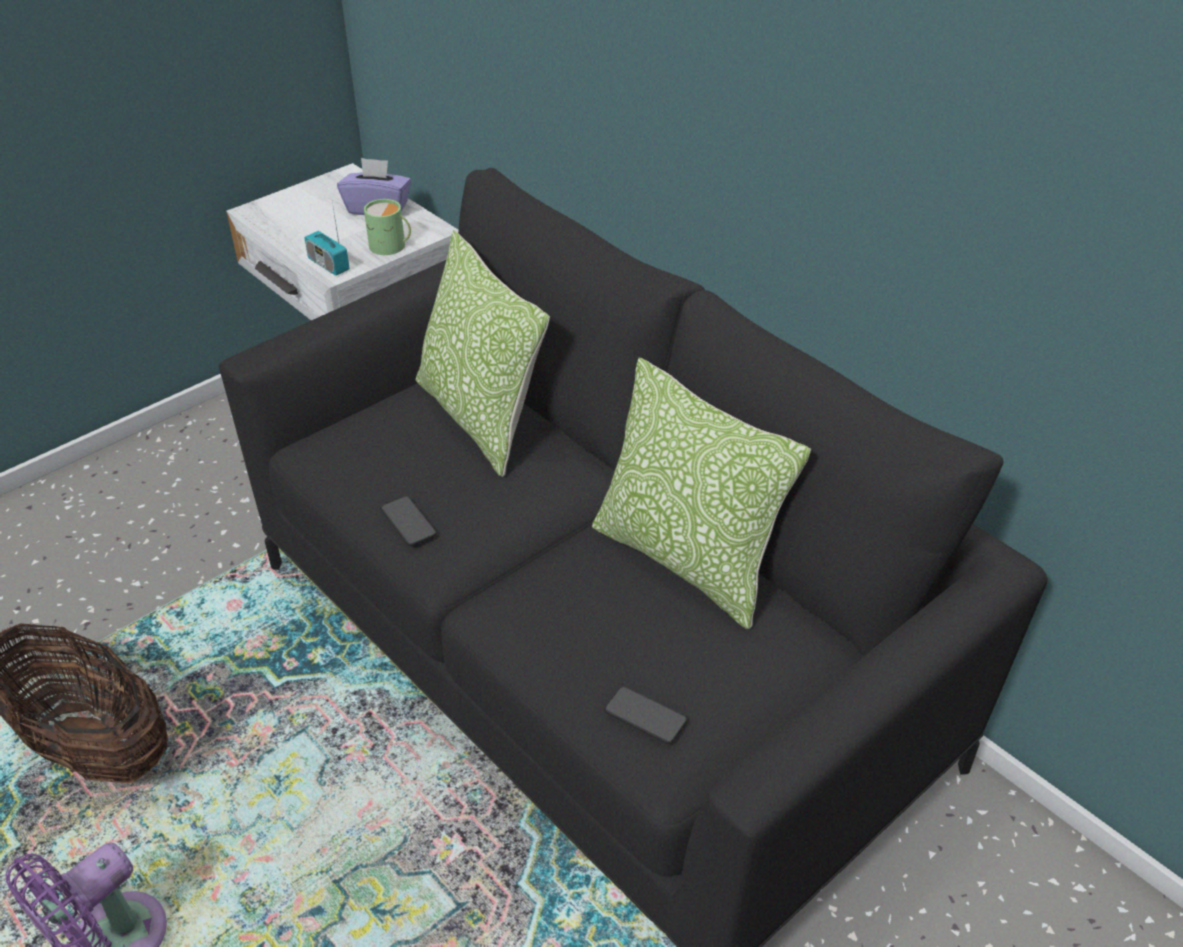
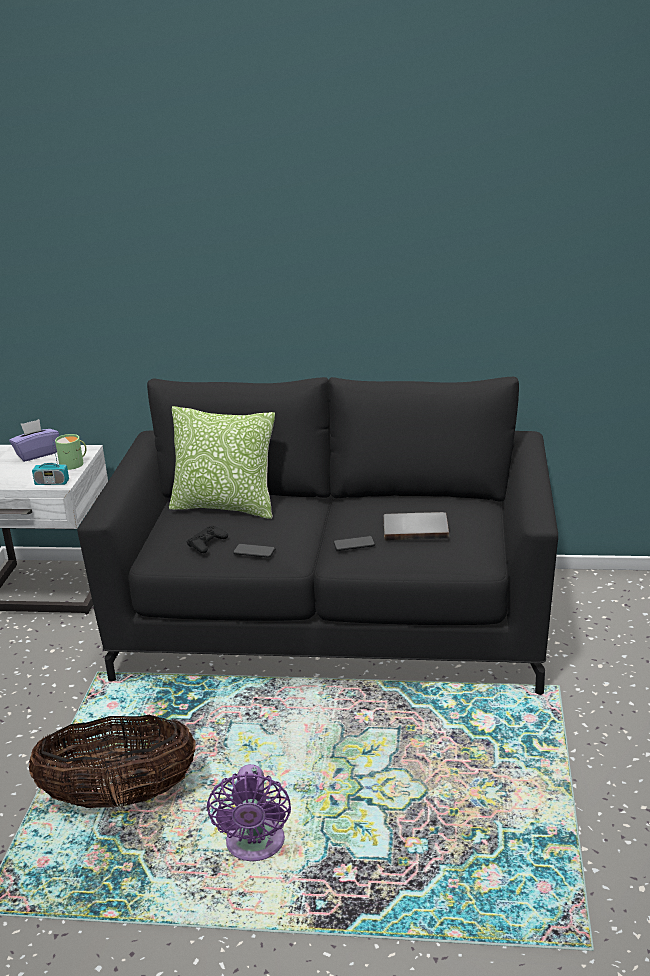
camera: 40 degrees left, 15 degrees down
pillow [592,357,811,629] -> none
phone [604,686,687,744] -> phone moved to [333,536,375,551]
none -> black game controller [187,526,228,553]
none -> grey book [384,512,449,541]

